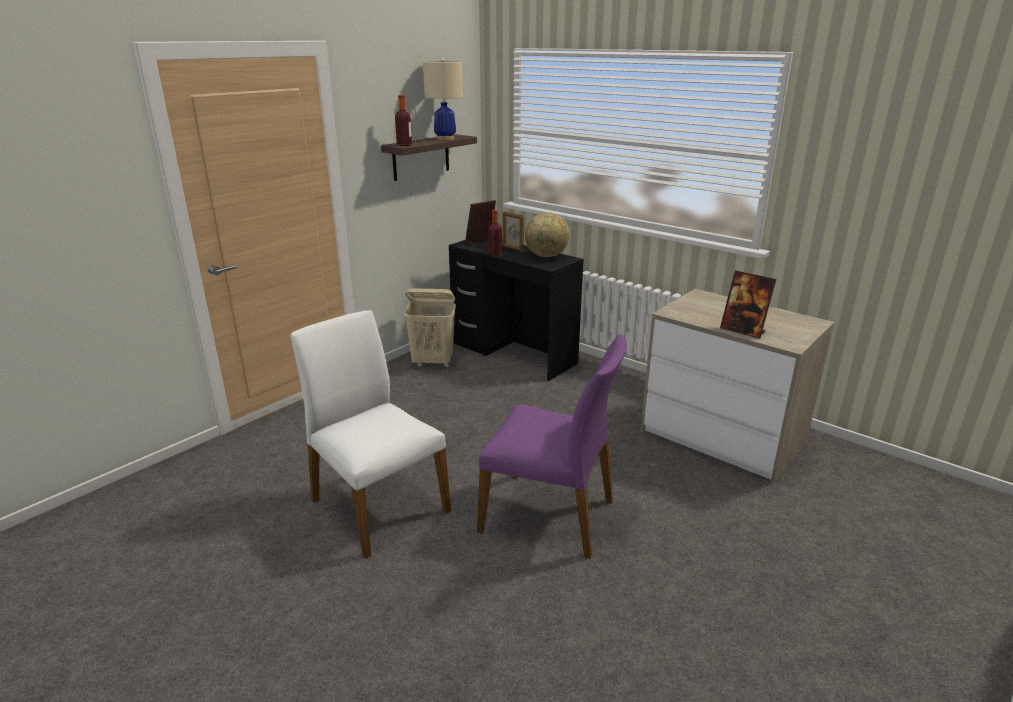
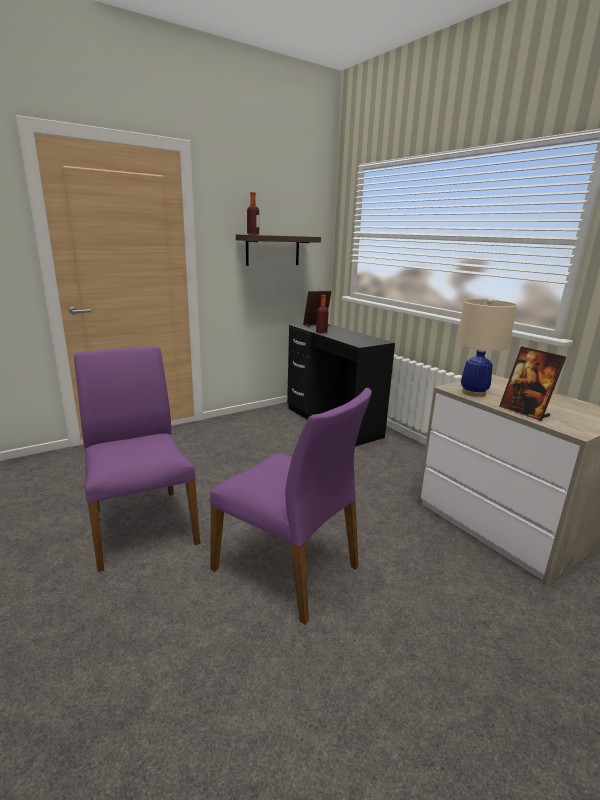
camera: 15 degrees right, 5 degrees down
white chair [291,310,451,559] -> purple chair [74,346,200,572]
beige laundry basket [404,288,456,368] -> none
beige table lamp [423,58,463,140] -> beige table lamp moved to [457,298,517,397]
picture frame [503,211,524,251] -> none
globe [525,212,570,257] -> none

